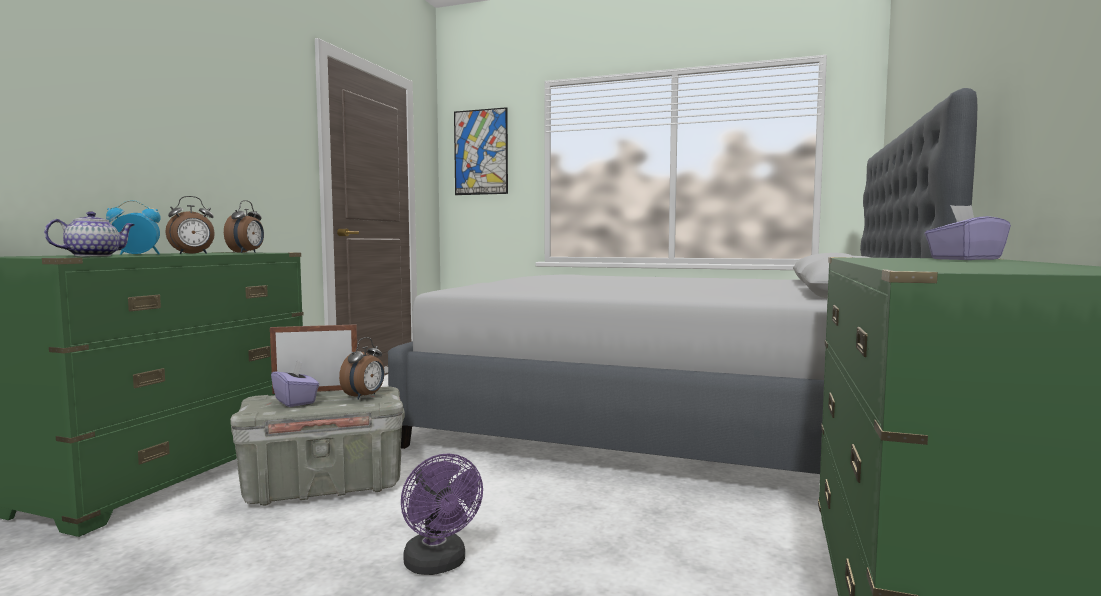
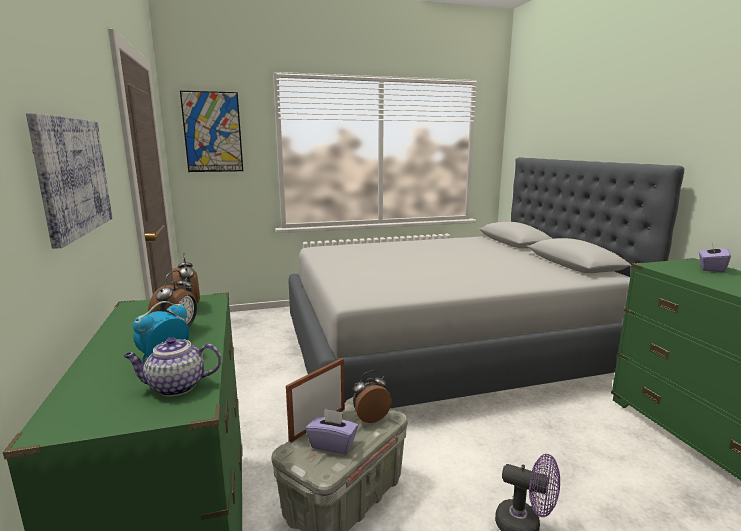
camera: 35 degrees left, 10 degrees up
teapot [44,211,135,256] -> teapot turned 105 degrees counterclockwise [123,337,222,396]
alarm clock [339,337,385,400] -> alarm clock turned 105 degrees counterclockwise [353,370,392,423]
none -> picture [26,113,112,249]

